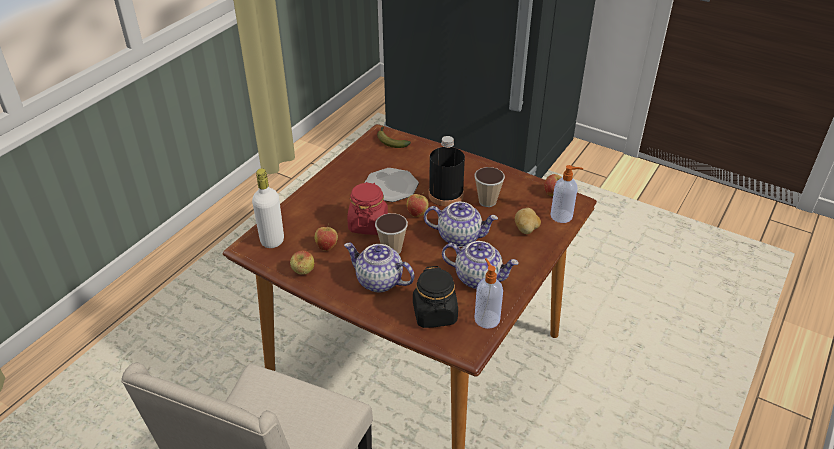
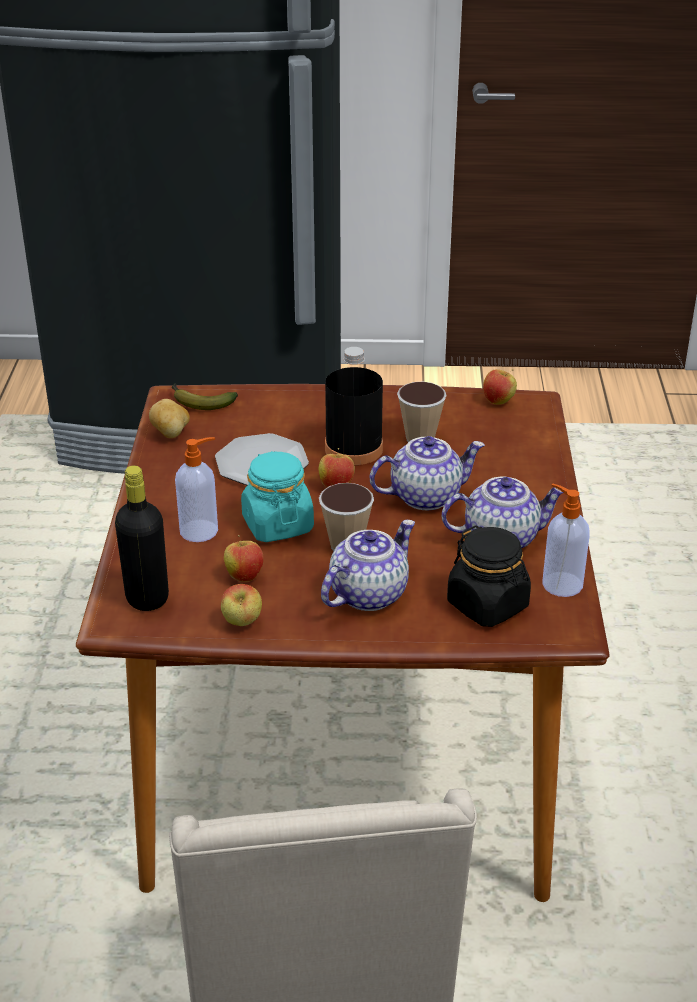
camera: 30 degrees left, 5 degrees down
white bottle [252,168,284,248] -> black bottle [115,466,169,611]
teapot [344,243,415,292] -> teapot turned 135 degrees clockwise [321,520,415,611]
red jar [347,182,388,235] -> turquoise jar [241,451,314,542]
potato [515,208,541,234] -> potato moved to [149,399,190,438]
soap dispenser [550,165,583,223] -> soap dispenser moved to [175,437,218,542]

